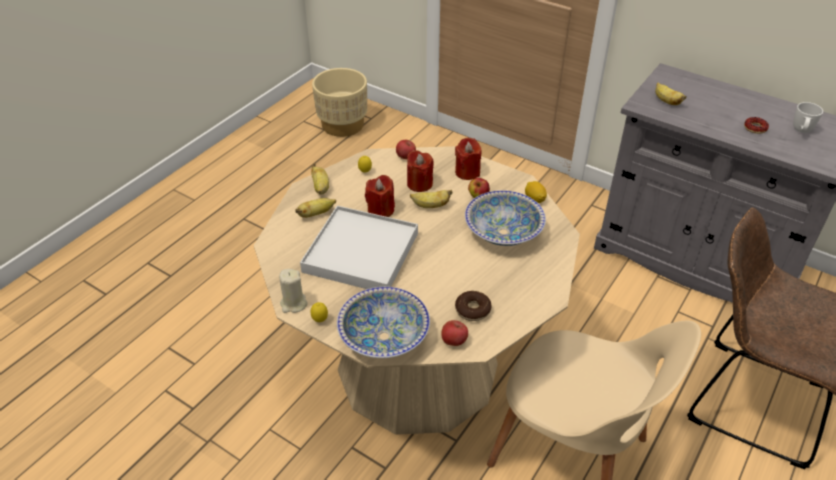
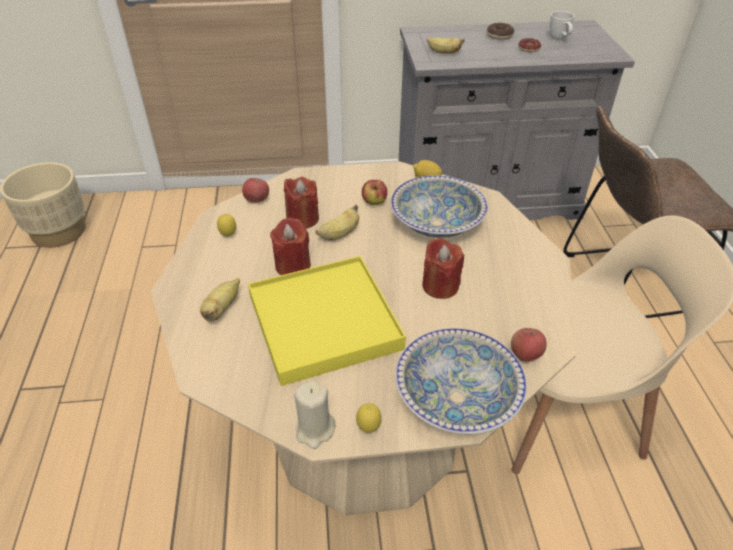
camera: 40 degrees left, 0 degrees up
white tray [300,206,418,289] -> yellow tray [248,256,406,386]
banana [311,163,329,195] -> none
red candle [455,138,481,180] -> red candle moved to [422,237,464,299]
donut [455,291,492,321] -> donut moved to [487,23,514,40]

